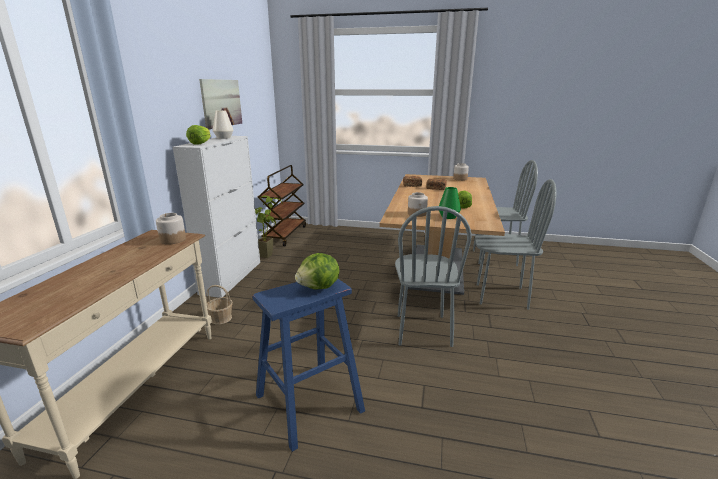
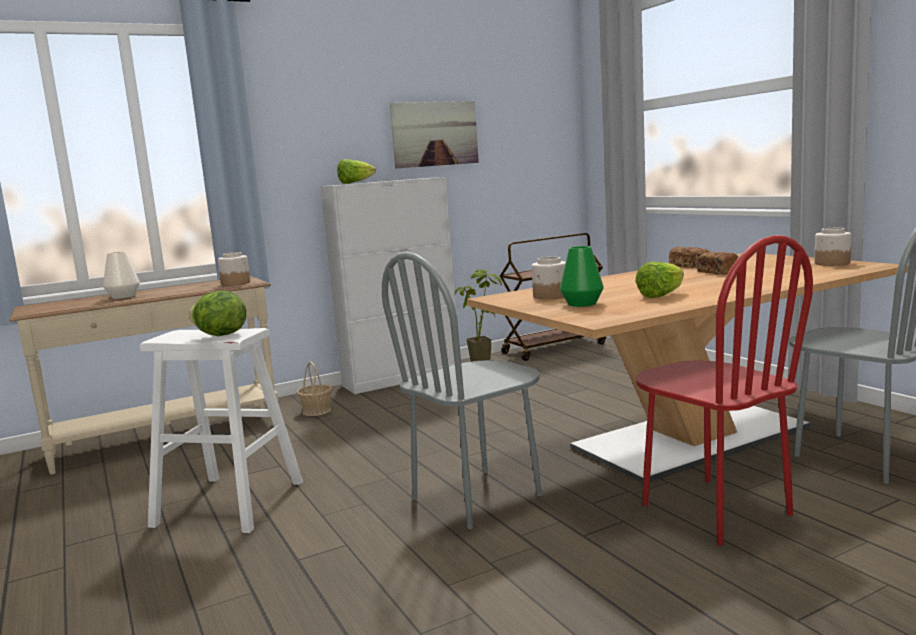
camera: 50 degrees right, 10 degrees down
white vase [213,110,233,139] -> white vase moved to [103,251,140,299]
blue stool [252,279,365,452] -> white stool [140,328,303,533]
grey chair [475,179,557,310] -> red chair [635,235,813,546]

